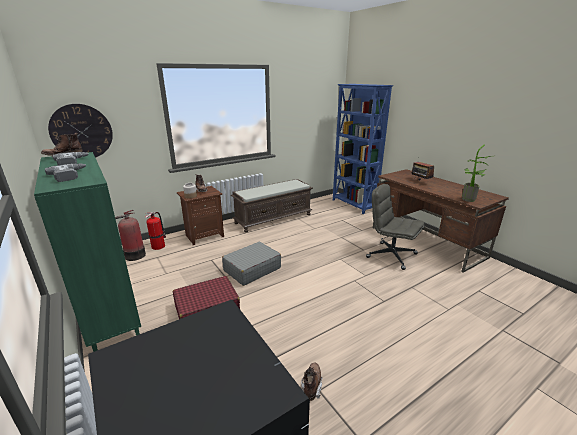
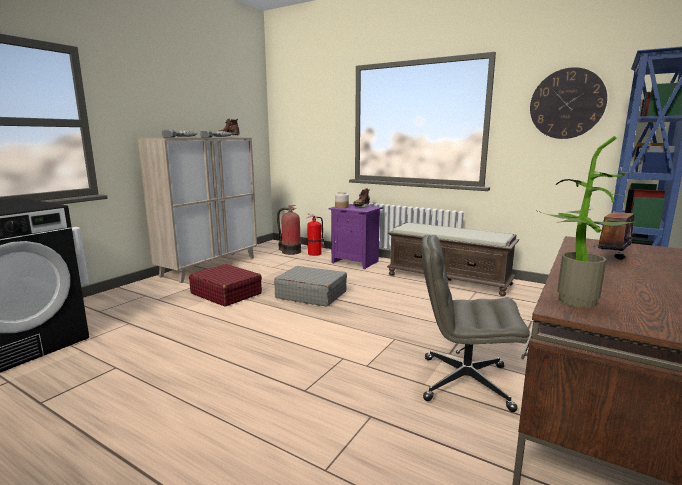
camera: 65 degrees right, 10 degrees down
green cabinet [34,152,141,352] -> beige cabinet [138,138,257,283]
wall clock [48,104,113,158] -> wall clock moved to [530,67,607,139]
brown nightstand [177,186,224,245] -> purple nightstand [329,204,383,269]
brown boot [301,363,323,401] -> none
grey office chair [366,184,425,270] -> grey office chair turned 90 degrees counterclockwise [422,235,530,412]

